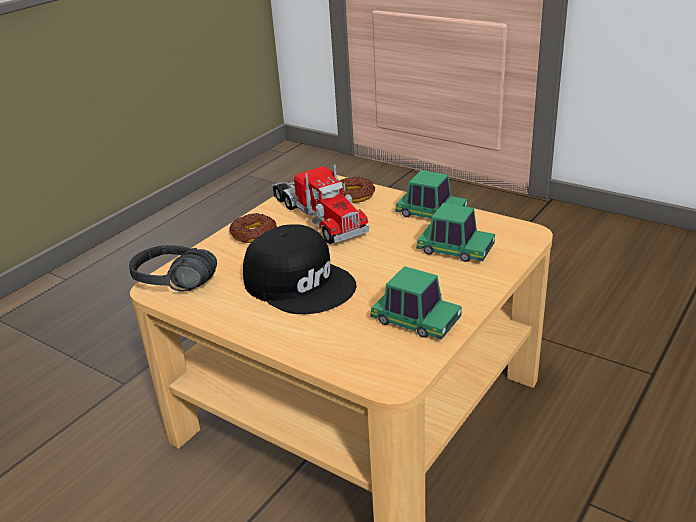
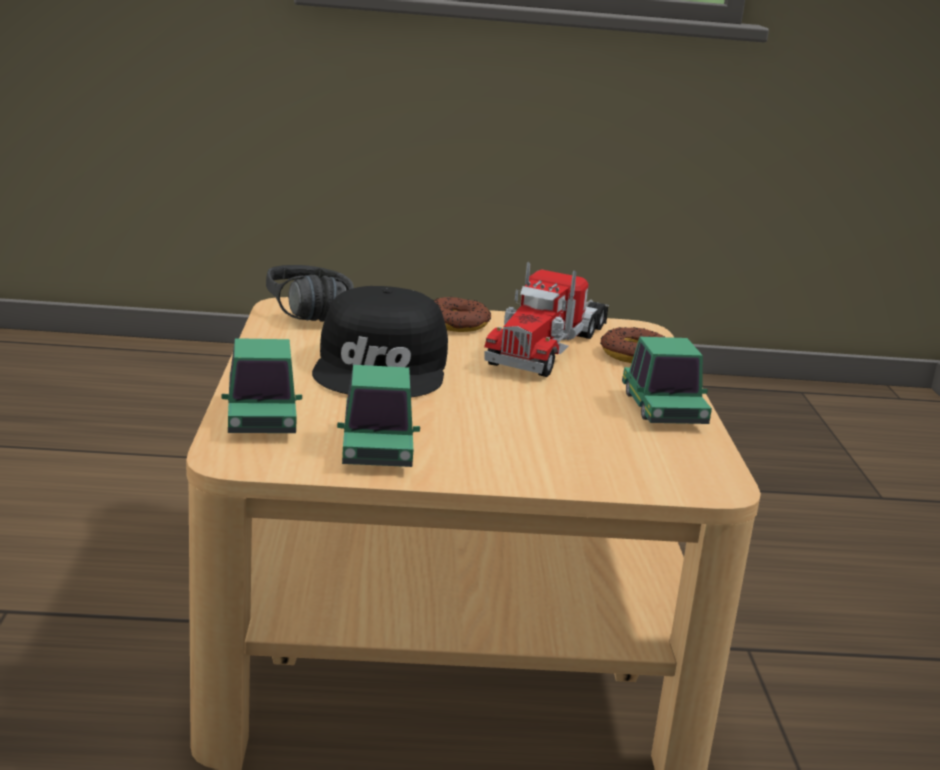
camera: 50 degrees right, 10 degrees down
toy car [416,203,495,262] -> toy car moved to [222,338,302,433]

